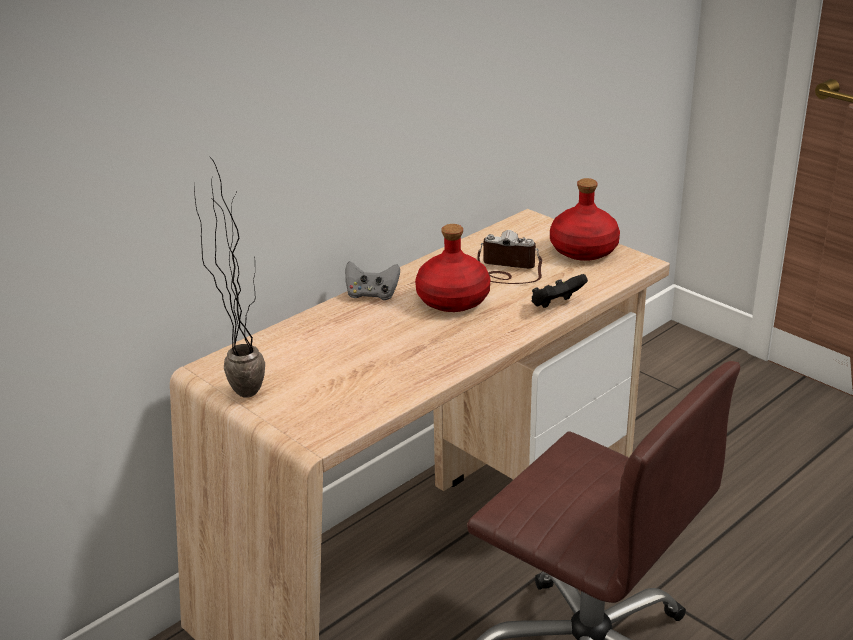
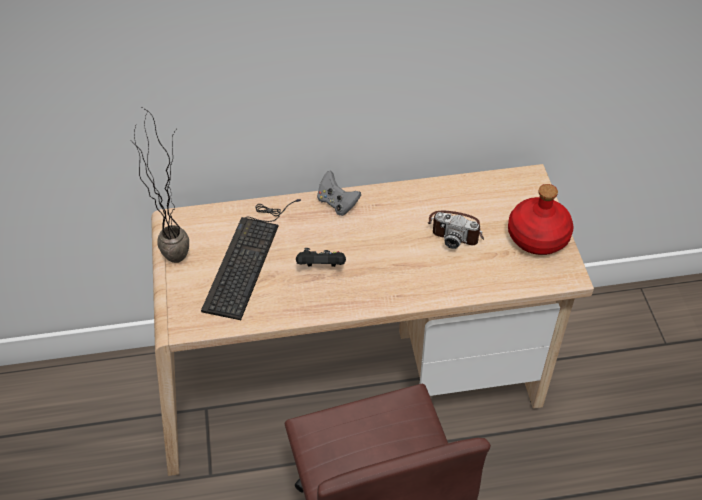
camera: 35 degrees right, 20 degrees up
red bottle [415,224,490,312] -> none
camera [477,230,542,284] -> camera turned 150 degrees clockwise [428,210,484,249]
black game controller [532,274,588,308] -> black game controller moved to [296,248,346,267]
none -> keyboard [201,199,301,320]

